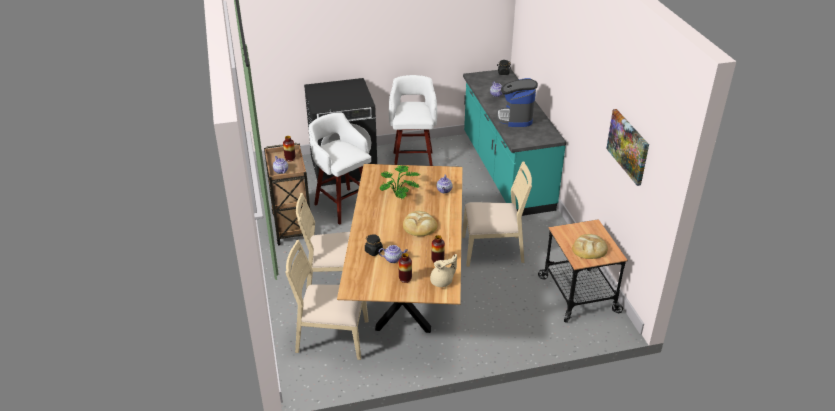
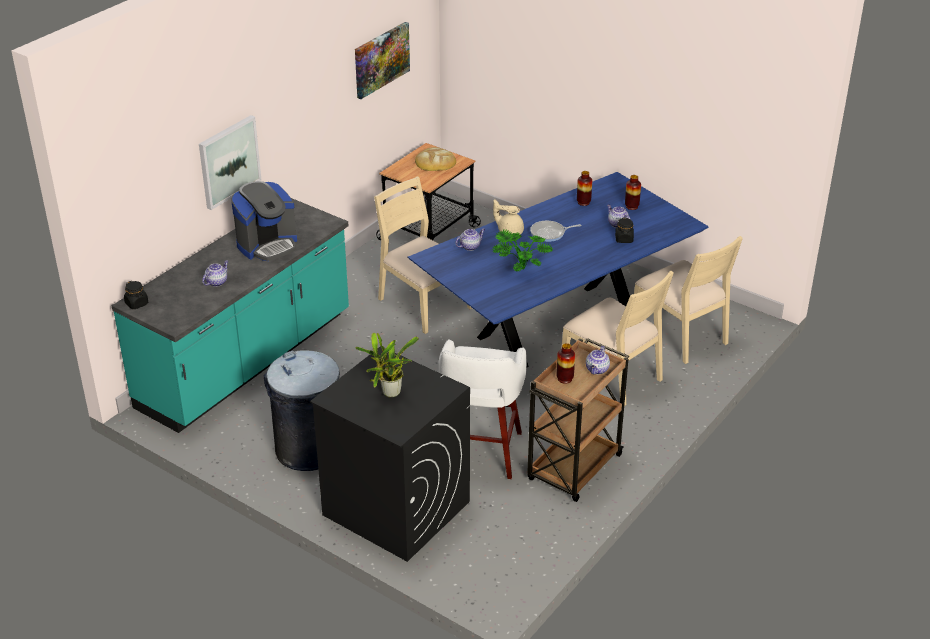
camera: 130 degrees left, 0 degrees up
brown dining table [337,164,462,333] -> blue dining table [408,172,709,367]
white stool [389,75,437,166] -> grey trash can [263,350,340,471]
bread [403,211,437,236] -> frying pan [530,221,582,242]
beige teapot [430,254,457,287] -> beige teapot moved to [493,199,524,235]
none -> picture [199,115,261,210]
none -> potted plant [355,332,419,397]

